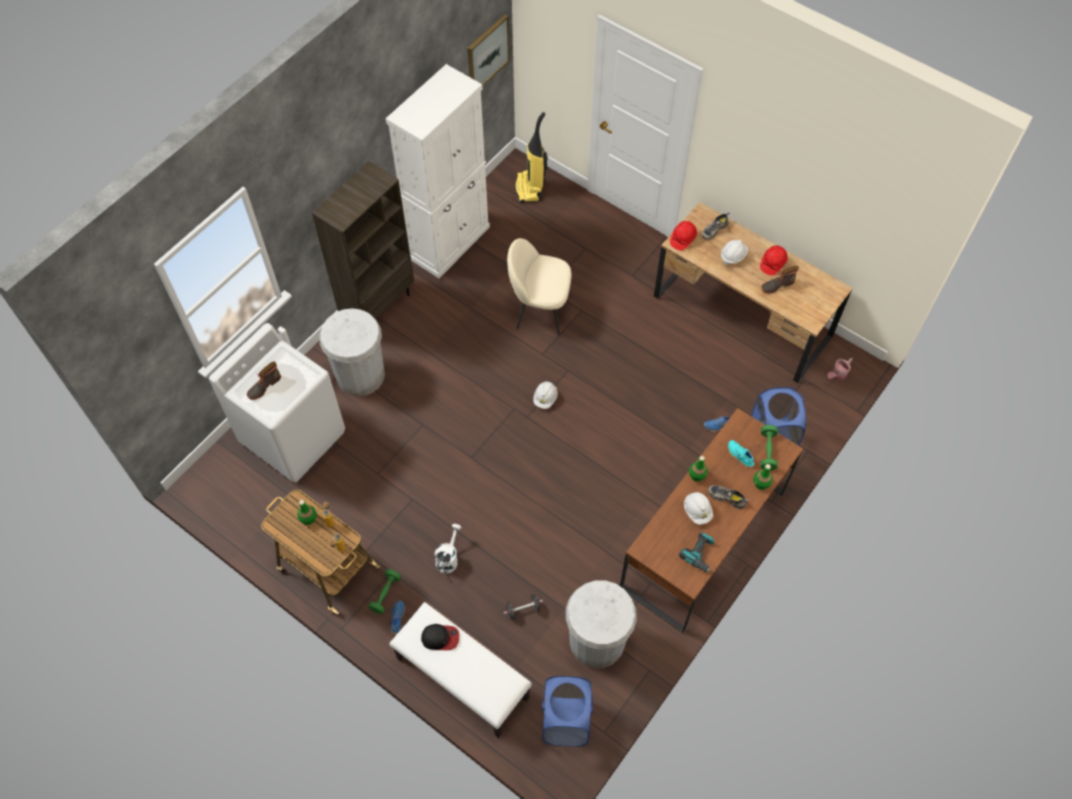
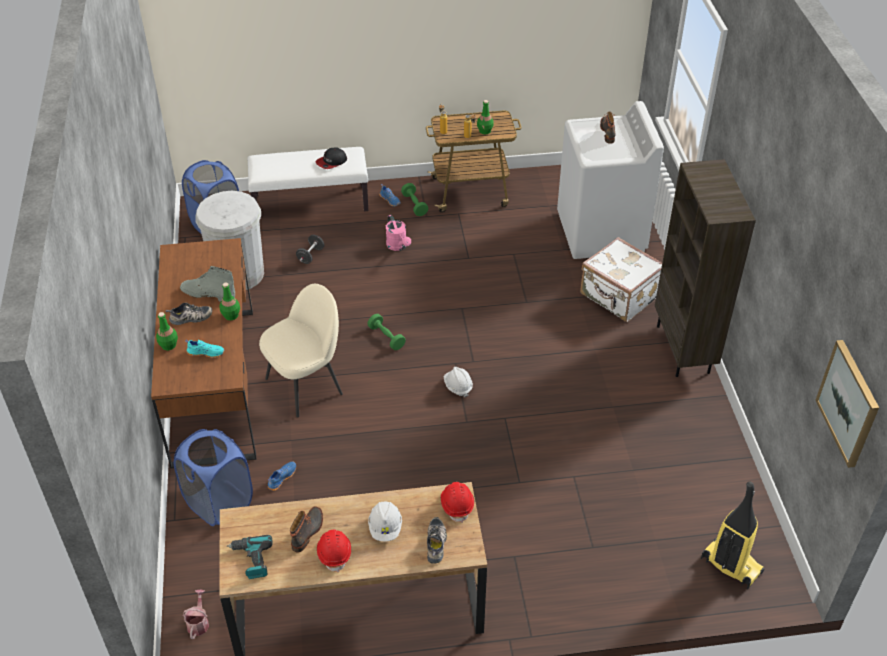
camera: 135 degrees right, 15 degrees down
white trash can [319,308,385,396] -> white suitcase [580,237,662,322]
white cabinet [386,64,490,278] -> none
white watering can [435,524,461,574] -> pink watering can [386,215,411,251]
beige chair [507,238,571,335] -> beige chair moved to [259,284,343,418]
power drill [679,532,714,572] -> power drill moved to [227,535,273,579]
white hard hat [684,492,713,525] -> grey boot [180,266,235,302]
green dumbbell [760,425,778,471] -> green dumbbell moved to [368,314,406,350]

